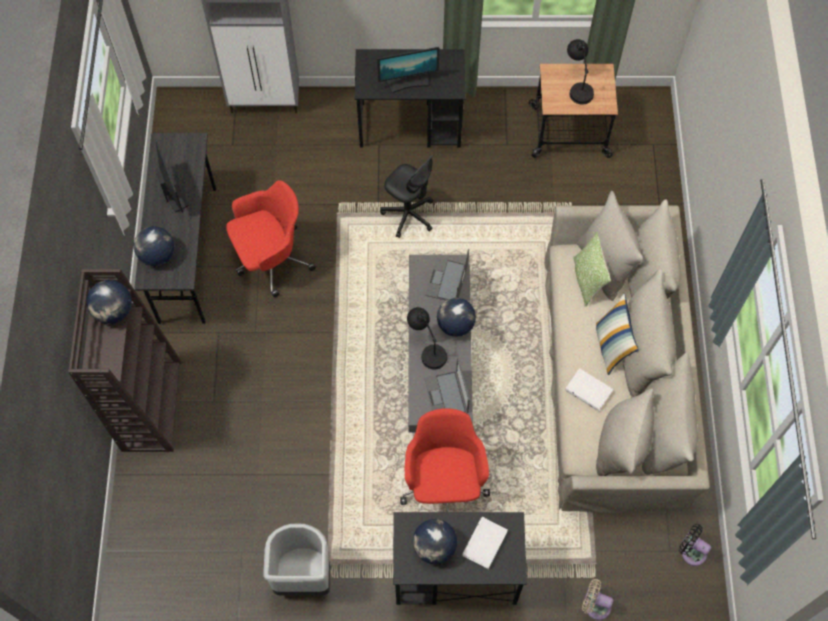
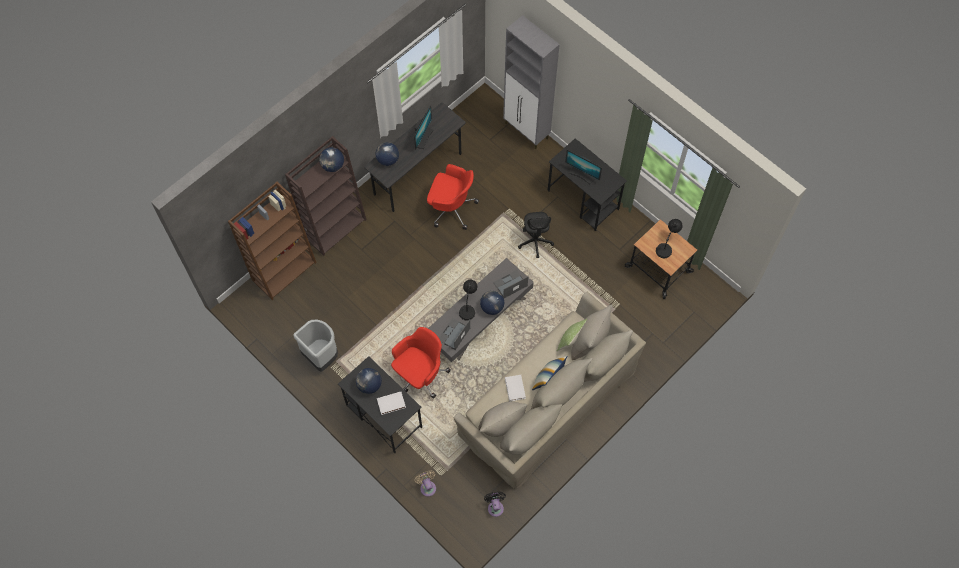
camera: 45 degrees right, 0 degrees up
none -> brown bookcase [228,182,317,300]

